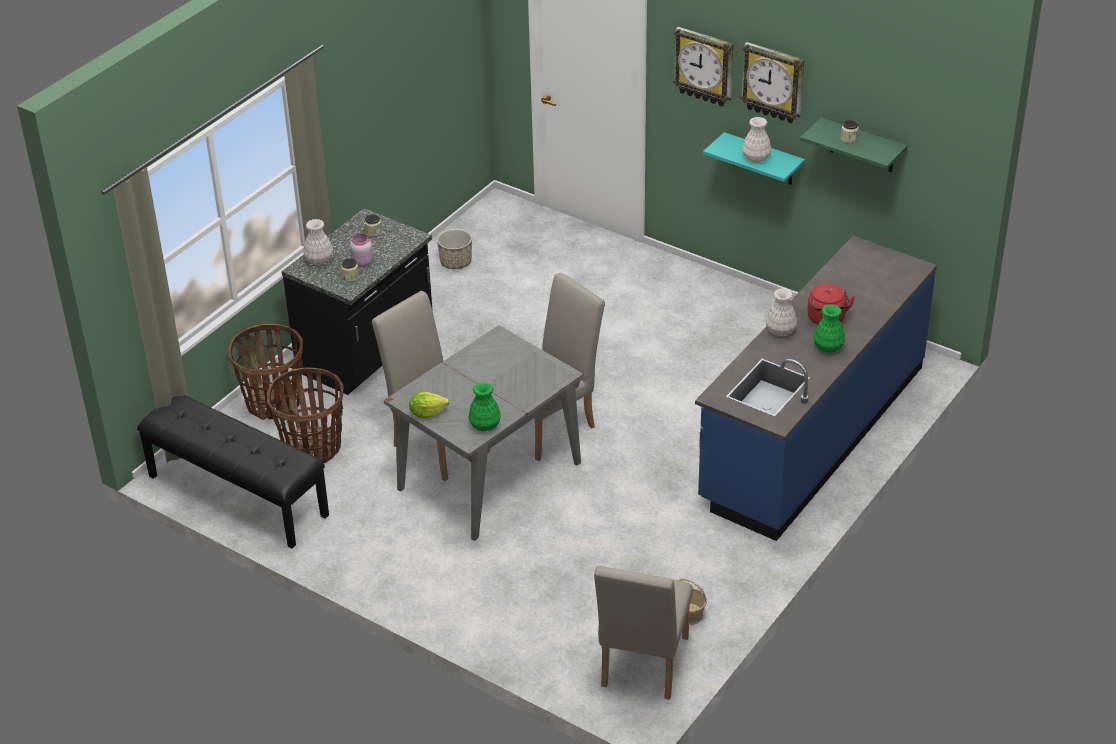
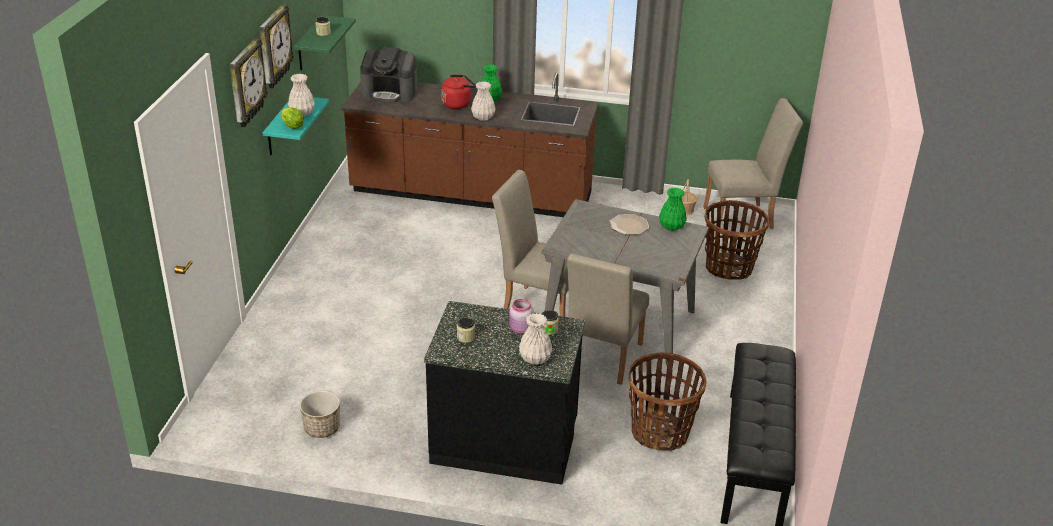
camera: 115 degrees left, 5 degrees down
basket [228,324,303,420] -> basket moved to [705,200,769,280]
lettuce [409,392,449,418] -> lettuce moved to [282,108,304,129]
blue counter [695,236,937,541] -> brown counter [341,72,598,217]
none -> coffee machine [360,47,417,102]
none -> plate [610,214,649,235]

